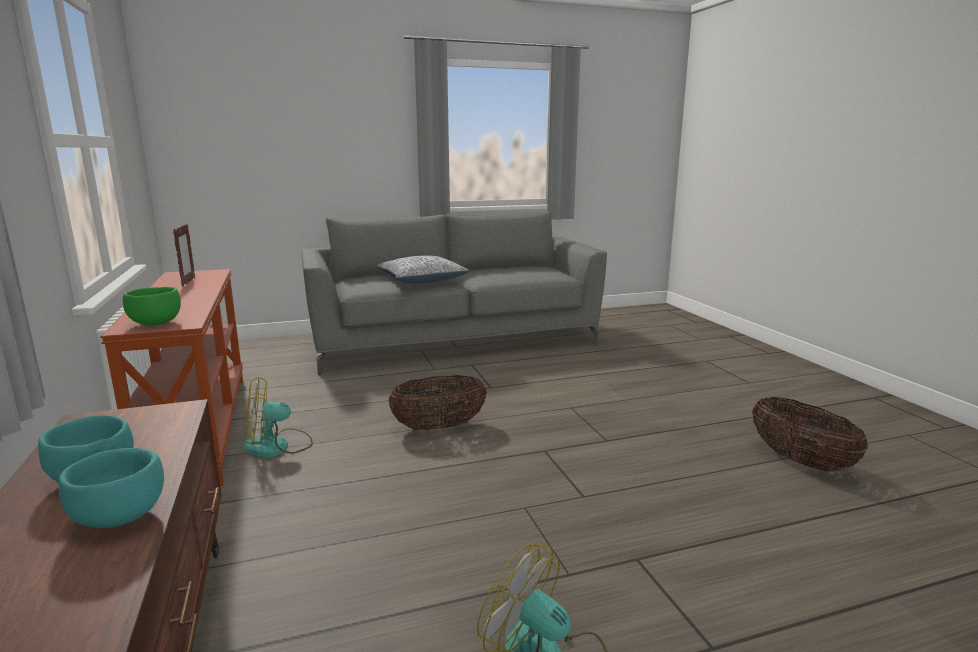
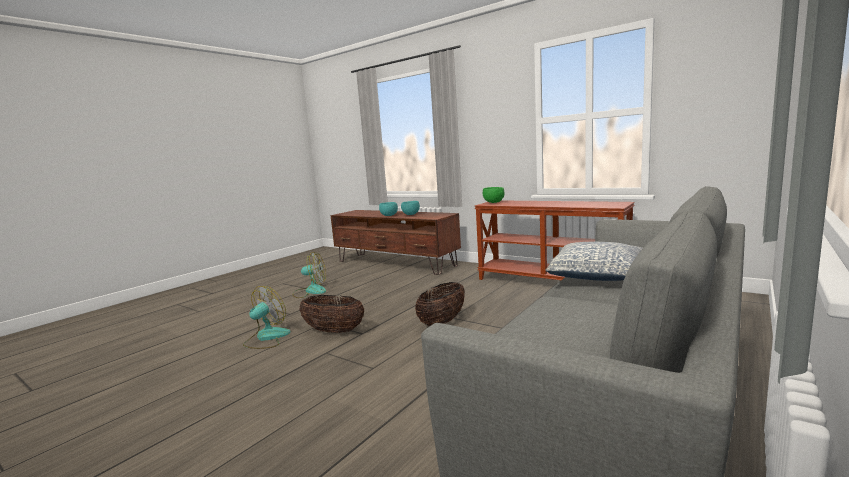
camera: 145 degrees right, 5 degrees down
picture frame [173,224,195,286] -> none
fan [243,377,313,457] -> fan moved to [243,286,291,349]
basket [752,397,868,471] -> basket moved to [299,295,364,333]

